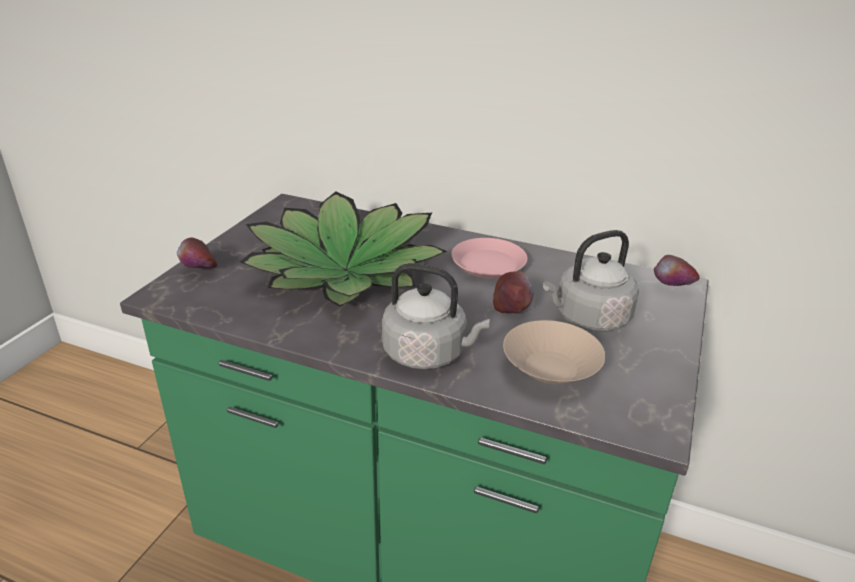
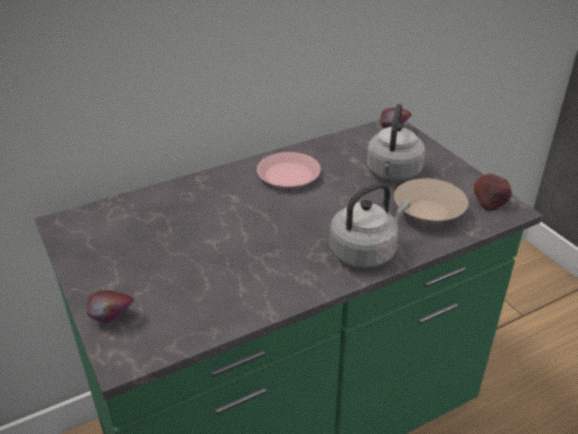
camera: 50 degrees left, 5 degrees up
potted plant [240,191,447,307] -> none
apple [493,272,534,314] -> apple moved to [474,173,512,211]

